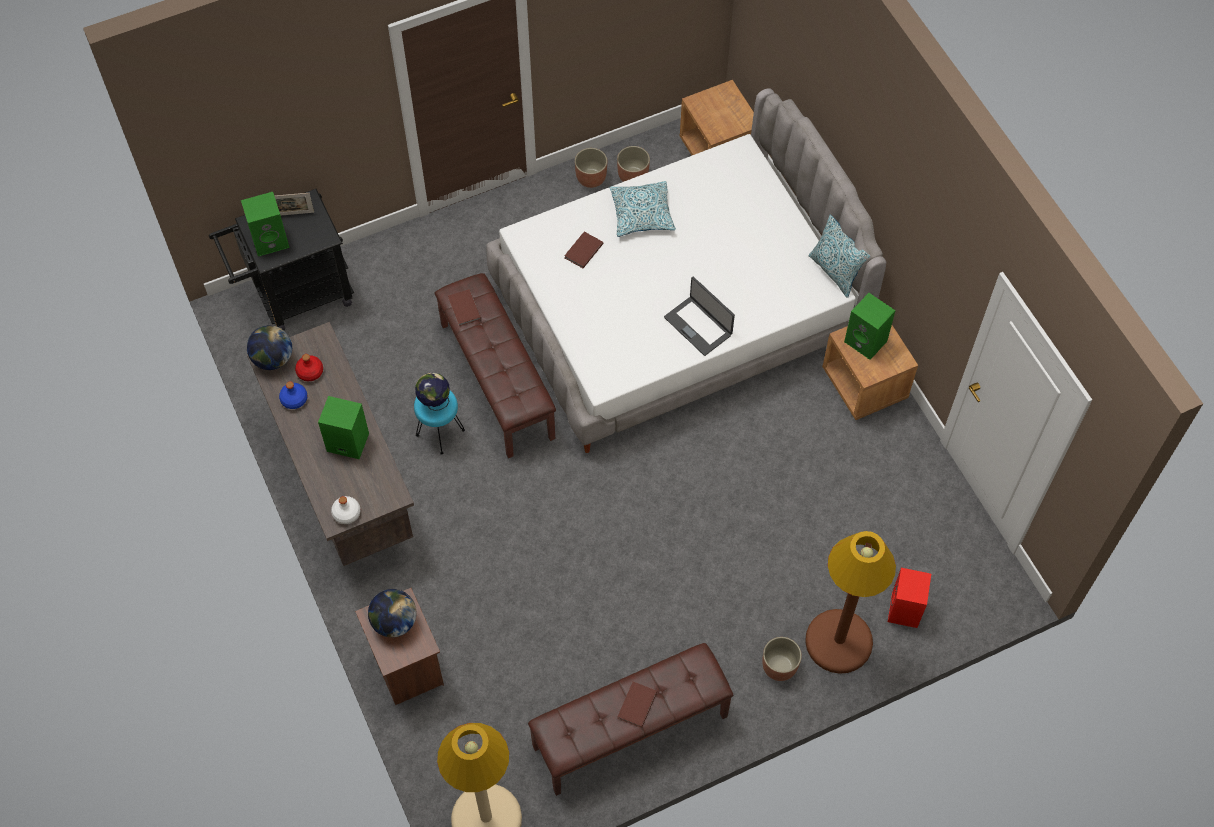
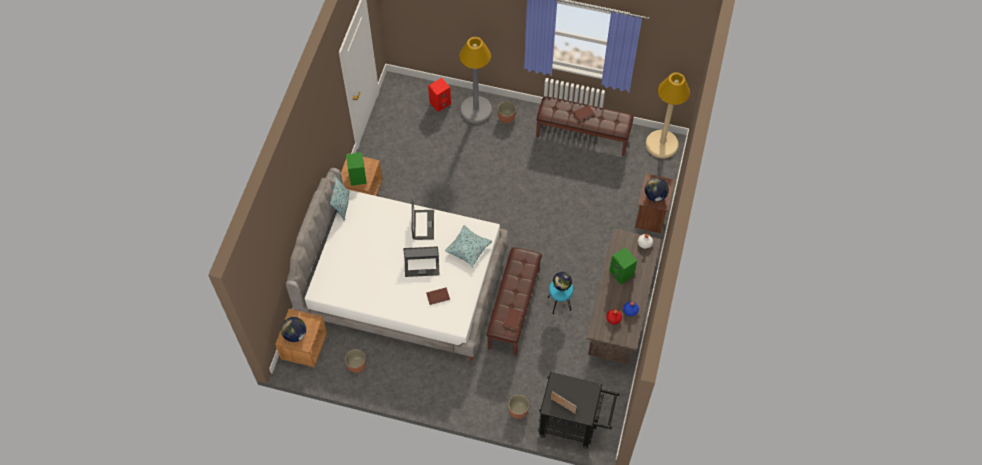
camera: 140 degrees left, 0 degrees up
green speaker [241,192,290,256] -> none
globe [247,325,292,370] -> globe moved to [281,317,306,342]
planter [575,148,607,188] -> planter moved to [508,395,529,419]
pillow [609,181,676,237] -> pillow moved to [445,225,492,267]
brown floor lamp [805,531,896,674] -> grey floor lamp [459,37,492,124]
none -> laptop [403,246,439,277]

